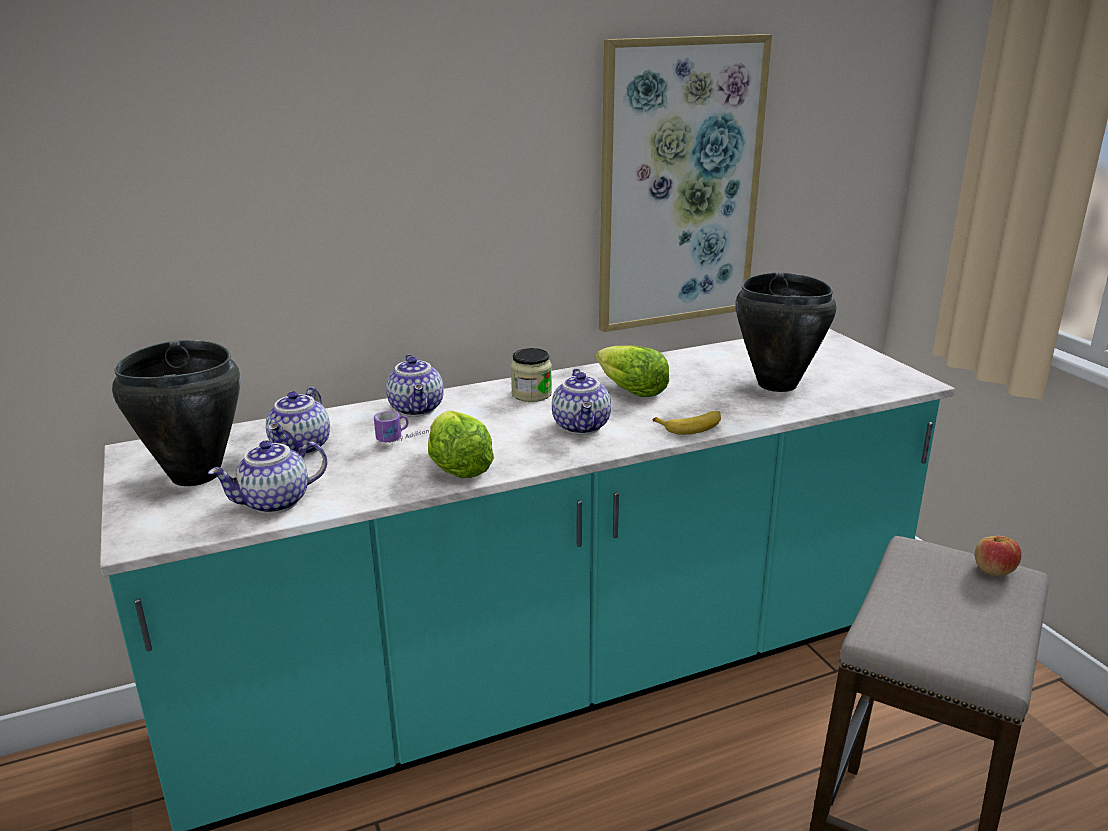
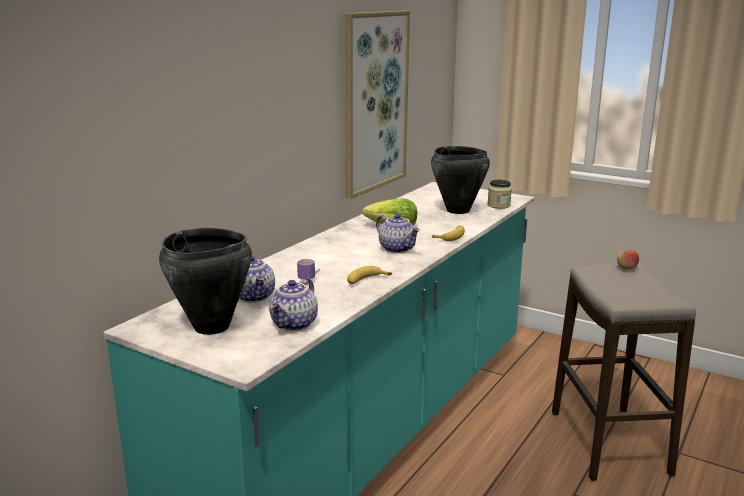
camera: 35 degrees left, 5 degrees down
teapot [386,354,444,417] -> none
lettuce [428,410,494,478] -> banana [347,266,392,284]
jar [511,348,552,402] -> jar moved to [488,180,512,209]

